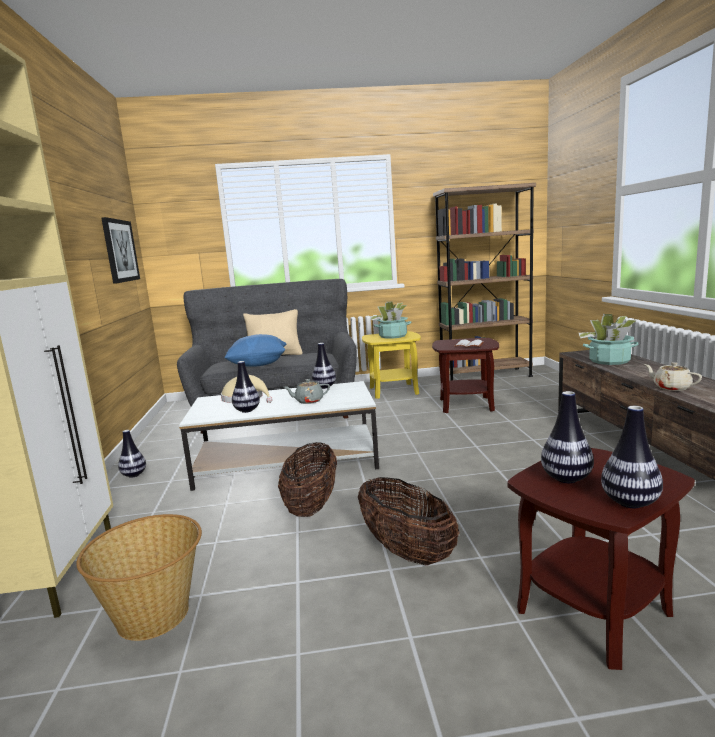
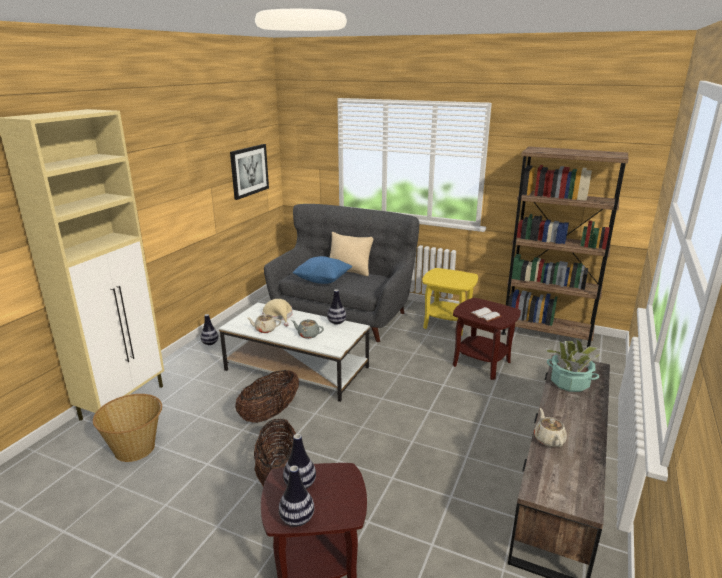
camera: 30 degrees right, 10 degrees up
vase [232,361,260,413] -> beige teapot [247,314,281,333]
potted plant [370,302,411,339] -> none

